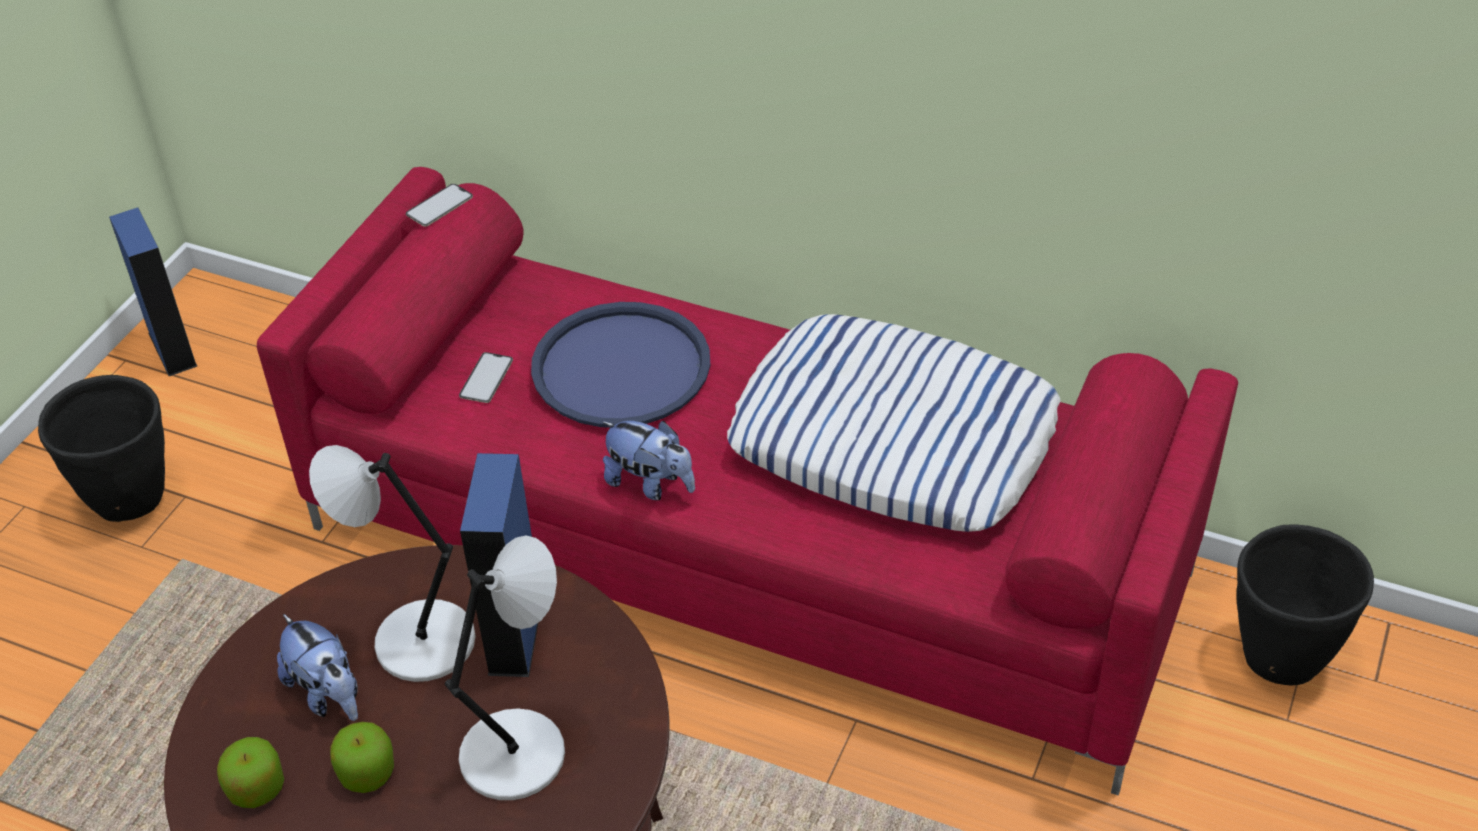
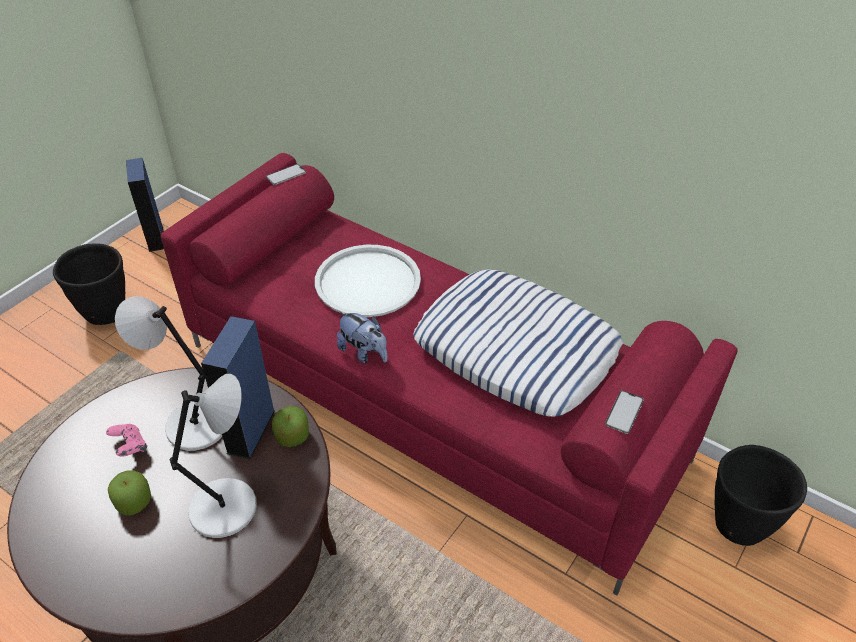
camera: 10 degrees right, 0 degrees up
apple [217,737,284,808] -> apple moved to [272,406,309,447]
plush toy [277,614,358,721] -> pink game controller [106,424,147,457]
phone [459,352,513,403] -> phone moved to [605,390,644,434]
blue tray [531,302,711,428] -> white tray [315,245,421,317]

